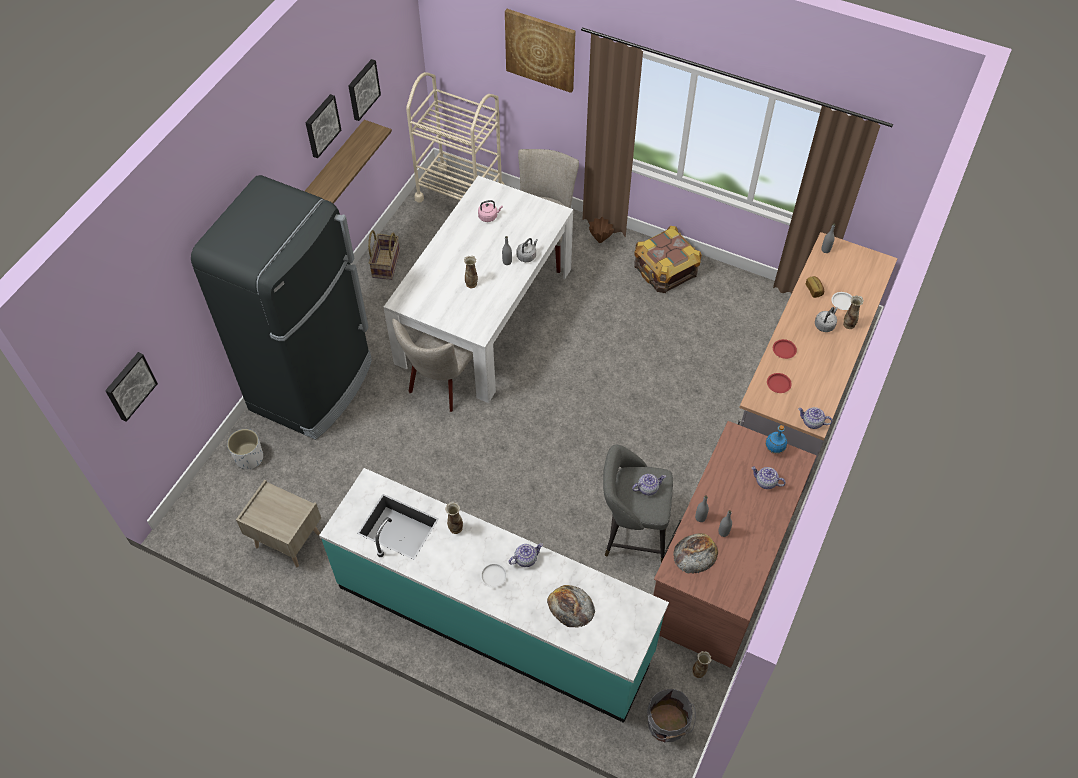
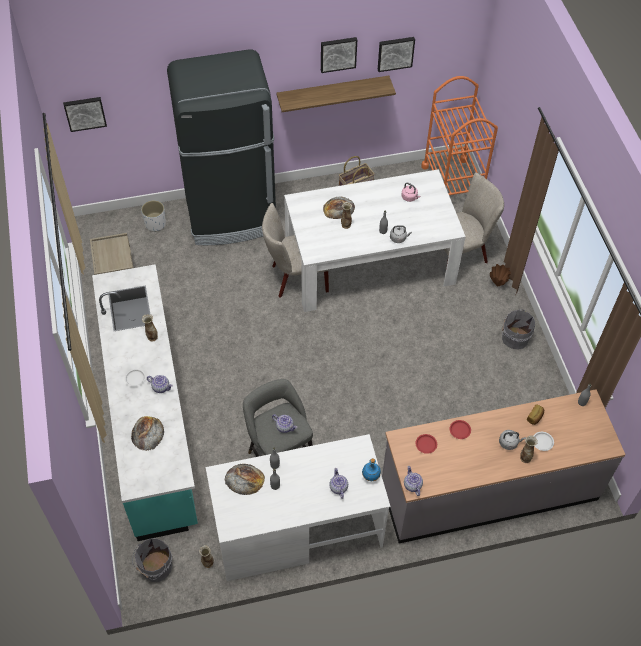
camera: 50 degrees right, 0 degrees up
beige cart [406,72,505,203] -> orange cart [421,76,498,195]
picture [505,9,576,93] -> none
crate [634,226,702,293] -> grey bucket [502,309,535,349]
brown desk [653,421,816,668] -> white desk [206,434,390,581]
none -> bread [323,197,355,219]

